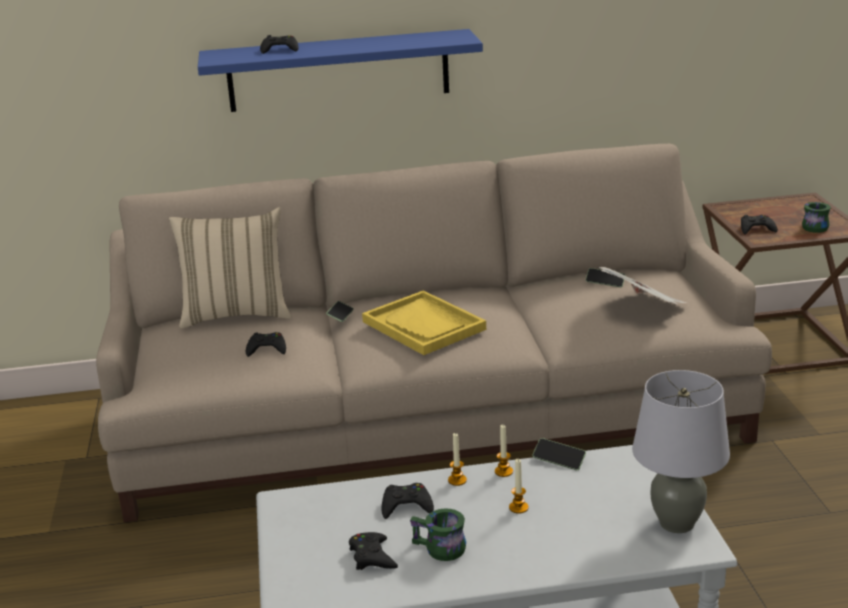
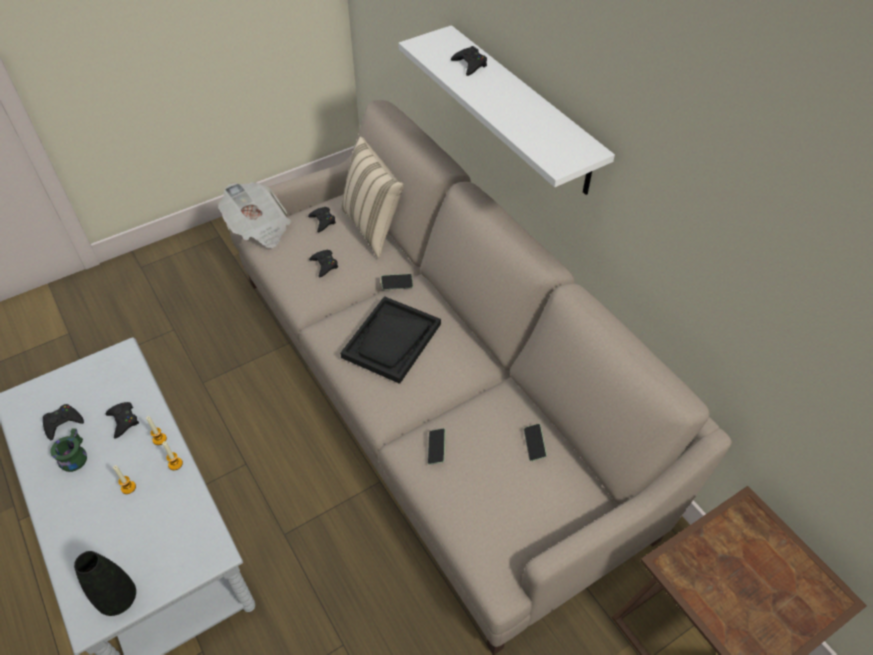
camera: 65 degrees right, 25 degrees up
blue shelf [198,29,483,112] -> white shelf [398,25,615,195]
yellow tray [362,291,486,355] -> black tray [340,296,441,384]
phone [532,438,586,471] -> phone moved to [428,428,446,465]
newspaper [597,267,687,304] -> newspaper moved to [218,182,291,248]
grey table lamp [632,370,730,533] -> black vase [74,551,136,616]
black game controller [741,215,778,235] -> black game controller moved to [308,207,336,232]
green mug [802,202,831,233] -> none

